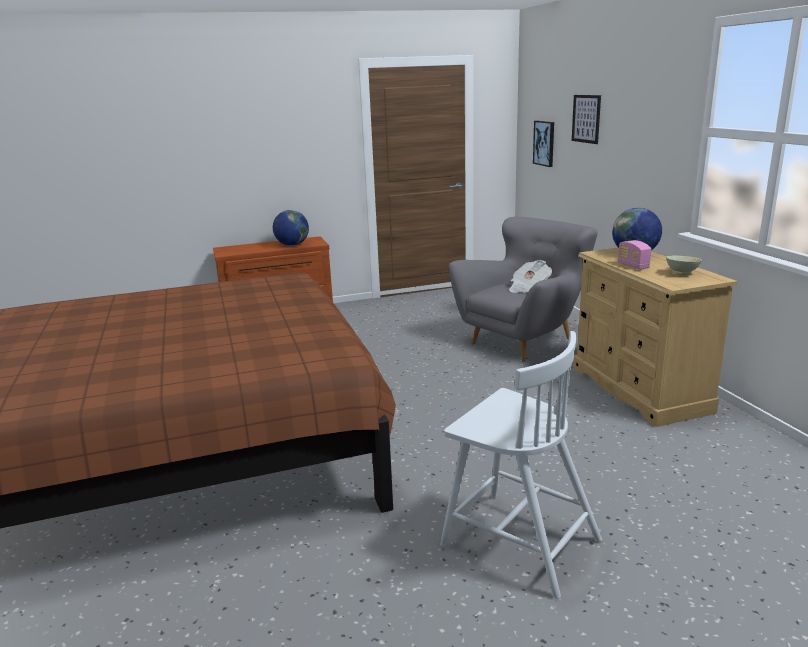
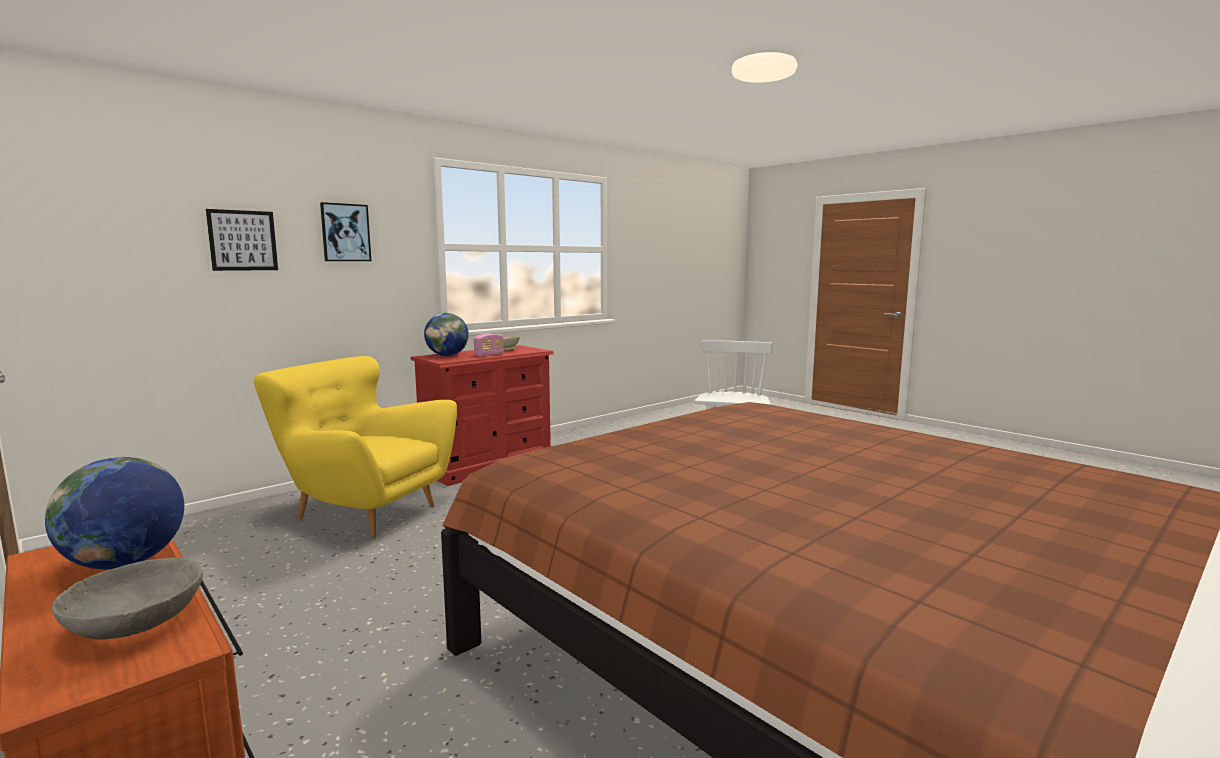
camera: 115 degrees left, 10 degrees down
grey armchair [449,217,597,362] -> yellow armchair [254,356,457,538]
newspaper [509,260,552,293] -> none
picture [533,121,554,167] -> picture moved to [320,202,371,261]
beige dresser [573,248,738,427] -> red dresser [411,345,554,486]
none -> grey bowl [52,557,203,640]

